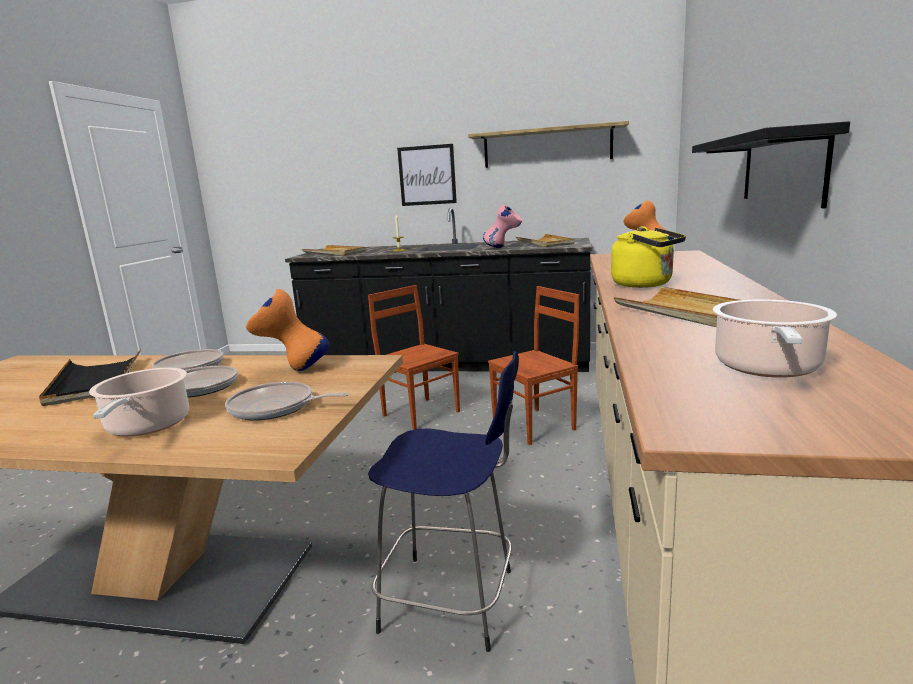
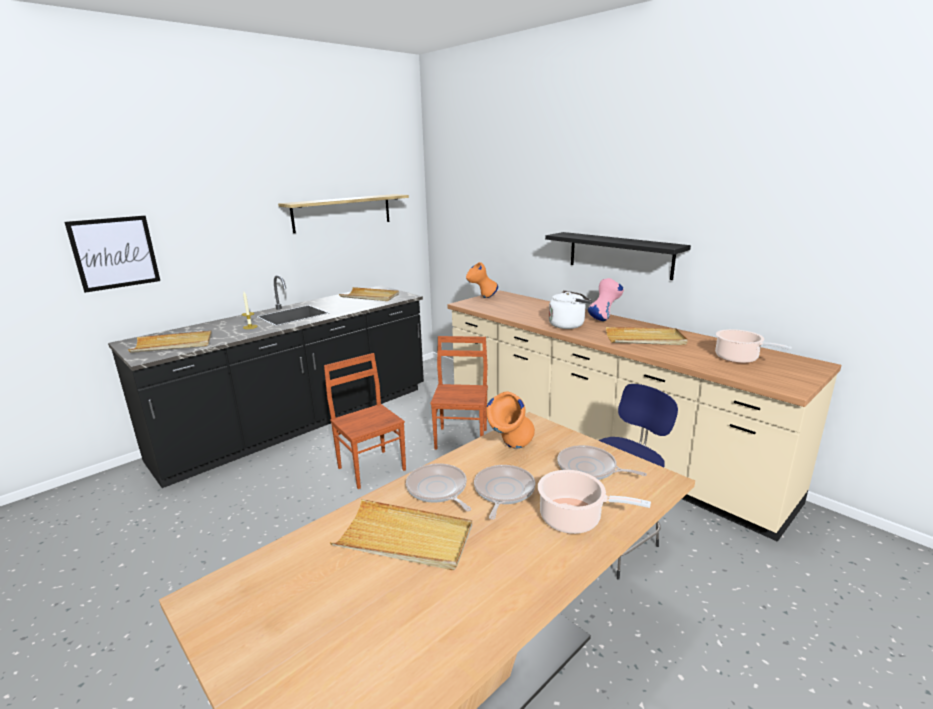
camera: 55 degrees left, 5 degrees up
black tray [39,349,141,406] -> beige tray [330,499,472,570]
frying pan [225,381,349,421] -> frying pan turned 75 degrees clockwise [557,445,647,480]
brown chair [368,285,460,430] -> brown chair turned 60 degrees clockwise [324,353,406,489]
picture [397,144,457,206] -> picture moved to [64,215,160,293]
pink vase [483,204,522,248] -> pink vase moved to [588,278,624,321]
yellow kettle [611,226,686,288] -> white kettle [549,290,592,329]

